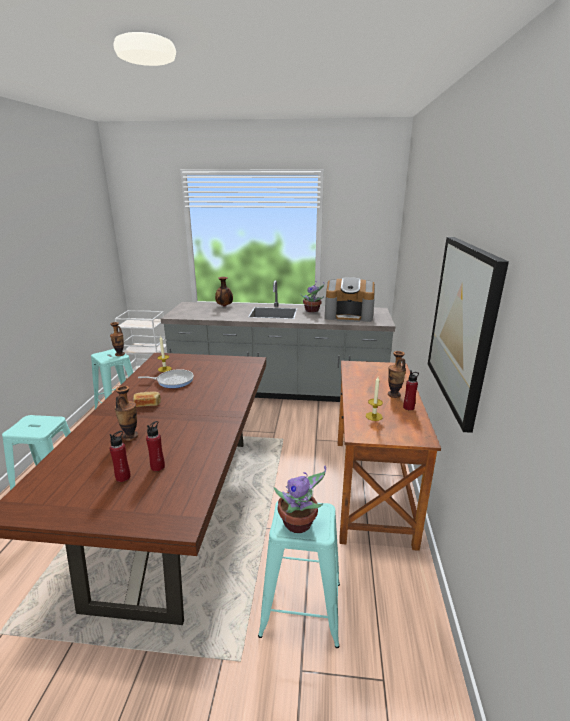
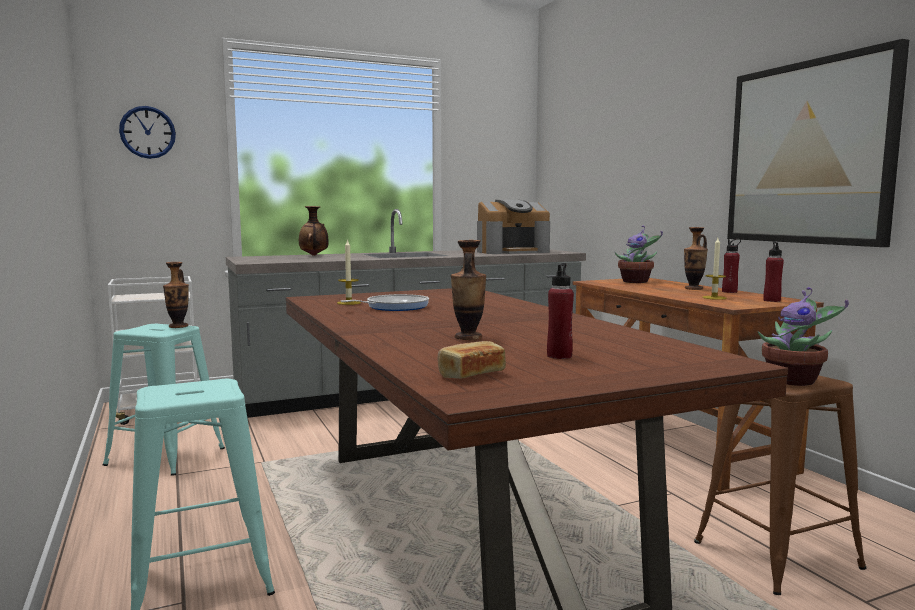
camera: 30 degrees left, 15 degrees down
bread [133,392,161,407] -> bread moved to [438,341,506,379]
red bottle [146,421,165,471] -> red bottle moved to [763,242,784,302]
turquoise stool [258,500,340,648] -> brown stool [694,375,867,595]
potted plant [301,281,324,312] -> potted plant moved to [615,226,663,283]
none -> wall clock [119,106,176,159]

